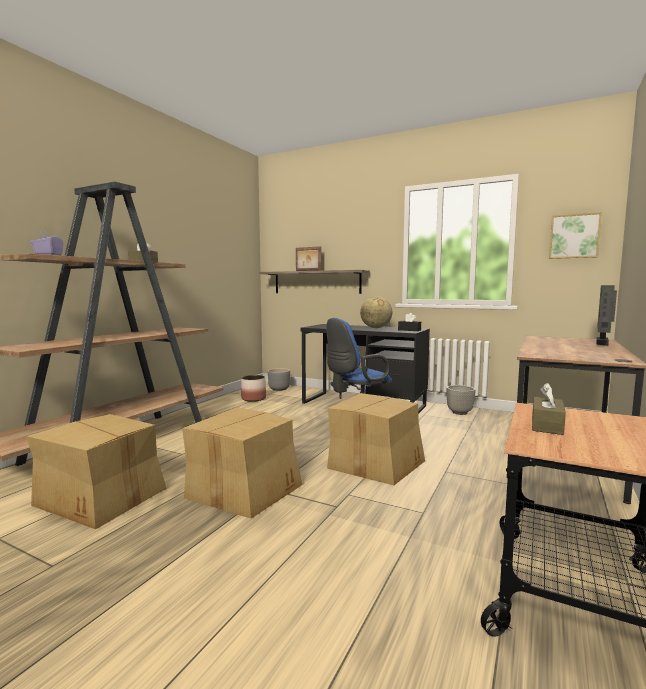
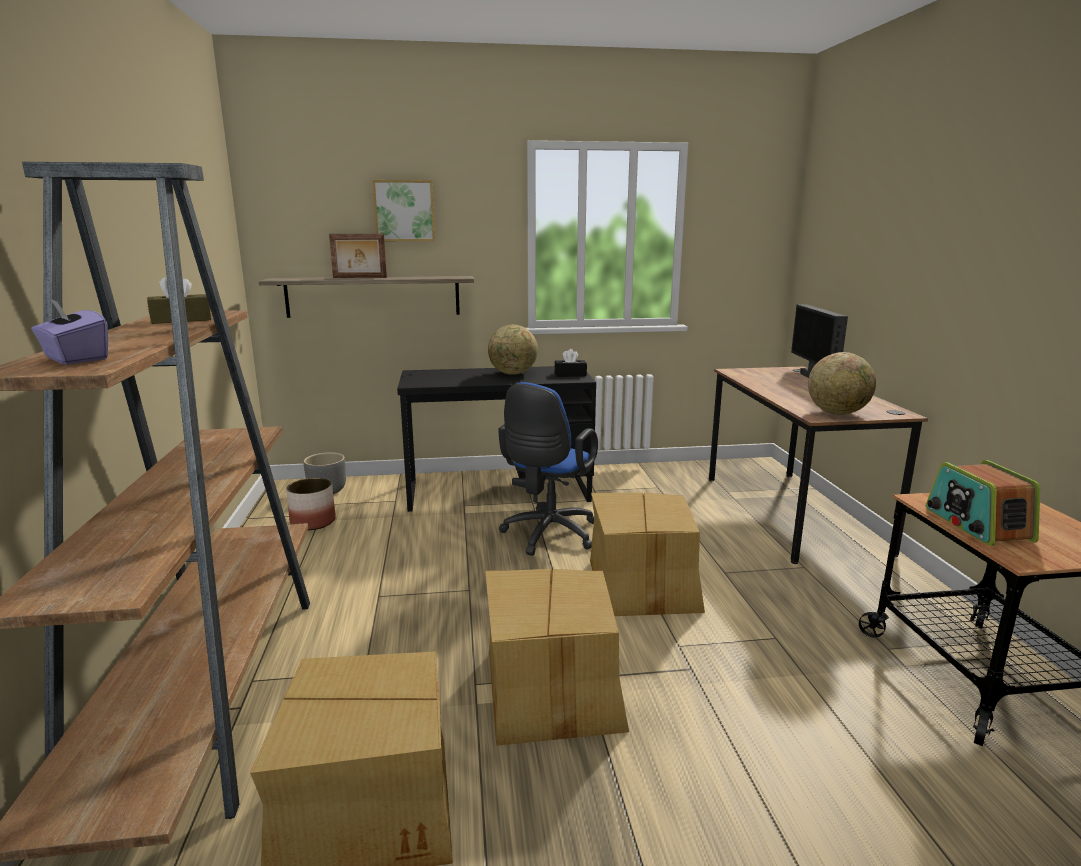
camera: 35 degrees left, 10 degrees up
planter [447,385,475,415] -> none
brown tissue box [532,383,566,435] -> radio [926,460,1040,546]
picture [549,212,602,259] -> picture moved to [372,180,435,241]
none -> globe [808,352,876,415]

